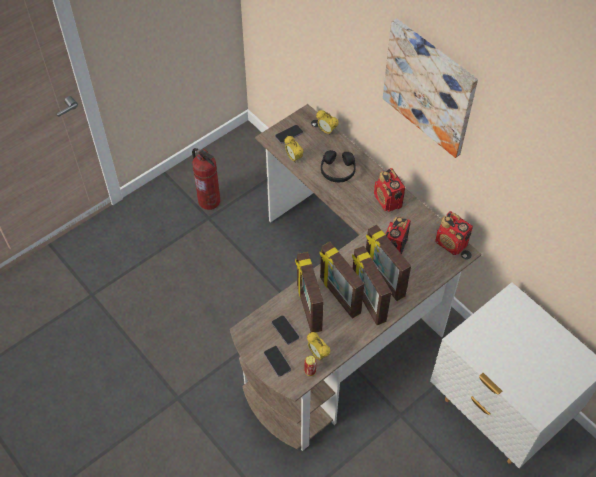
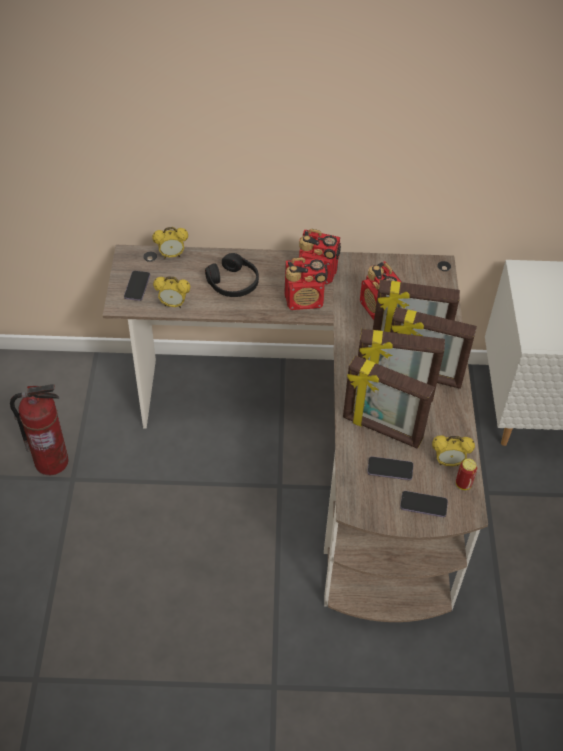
camera: 50 degrees left, 5 degrees down
picture [383,18,478,158] -> none
radio [435,211,473,255] -> radio moved to [284,257,328,310]

